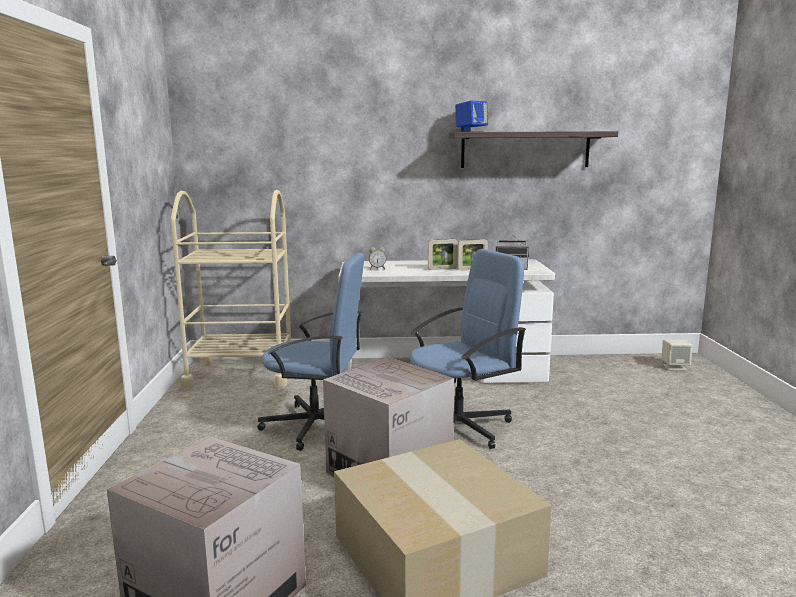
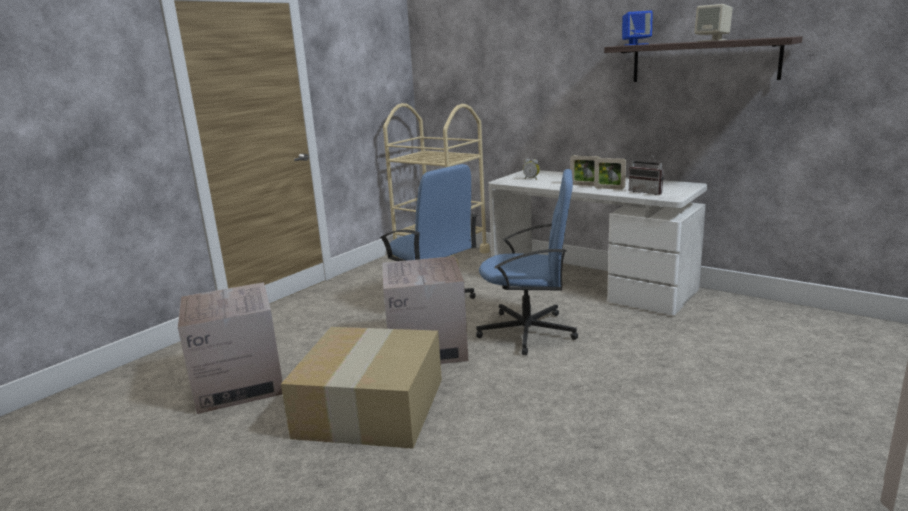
camera: 40 degrees right, 5 degrees up
beige speaker [662,339,692,370] -> beige speaker moved to [694,4,733,42]

